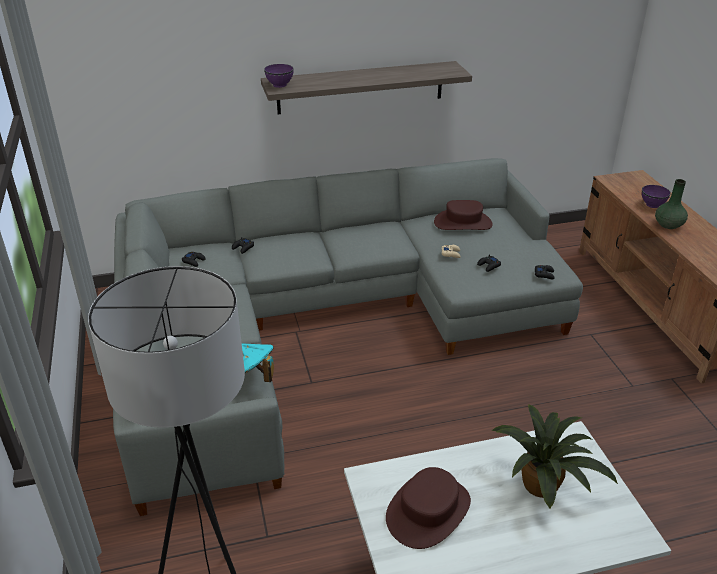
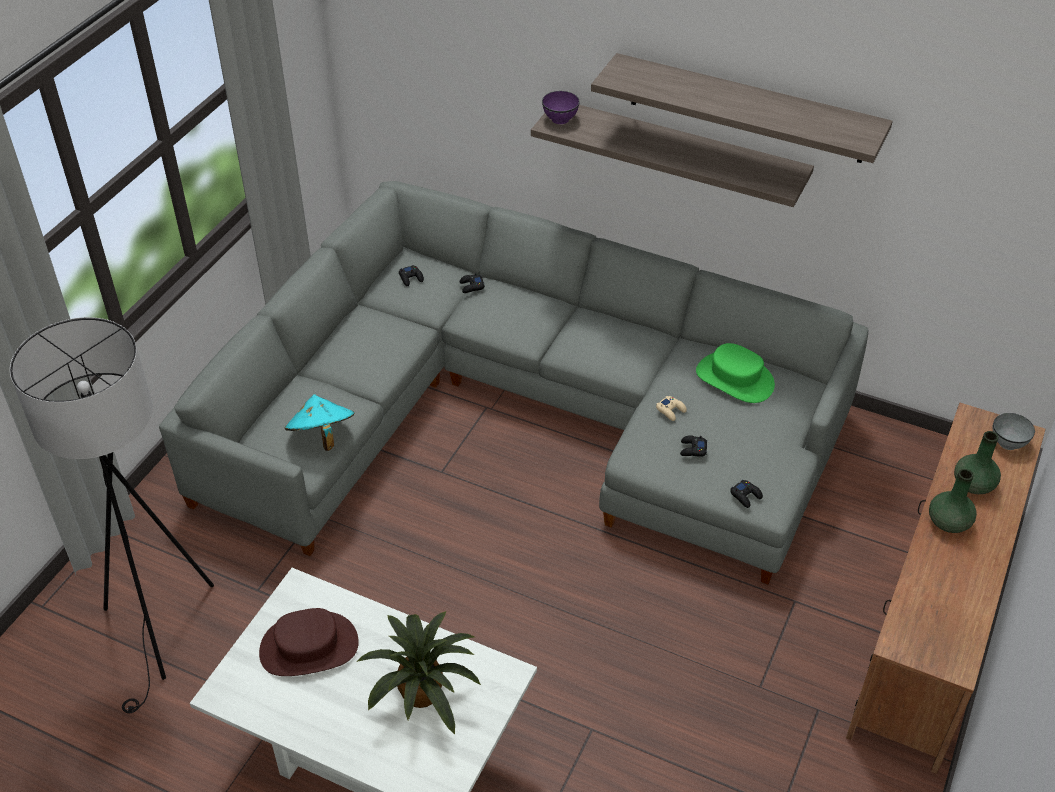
camera: 40 degrees right, 10 degrees up
brown hat [434,200,493,230] -> green hat [696,343,775,403]
purple bowl [642,185,671,208] -> green vase [954,431,1001,494]
none -> shelf [591,53,893,163]
none -> grey bowl [992,413,1035,450]

